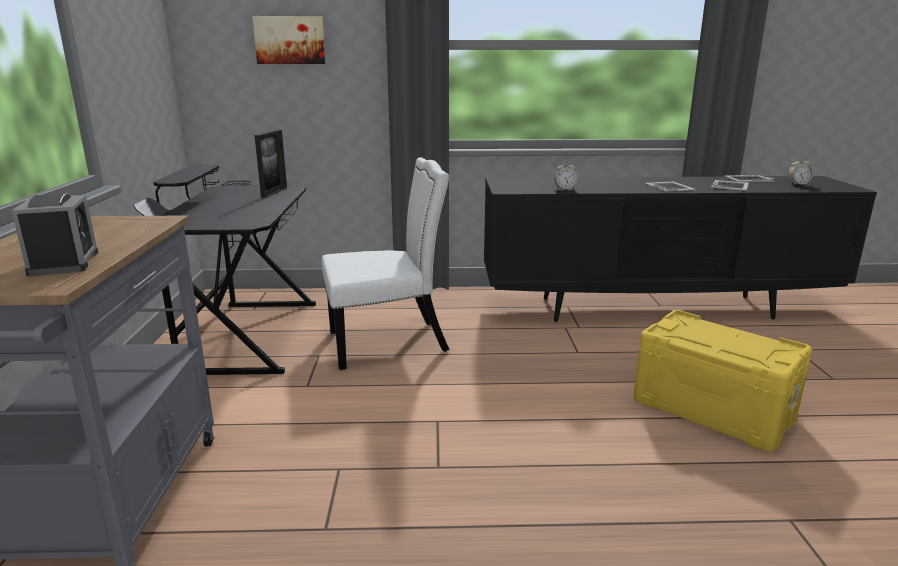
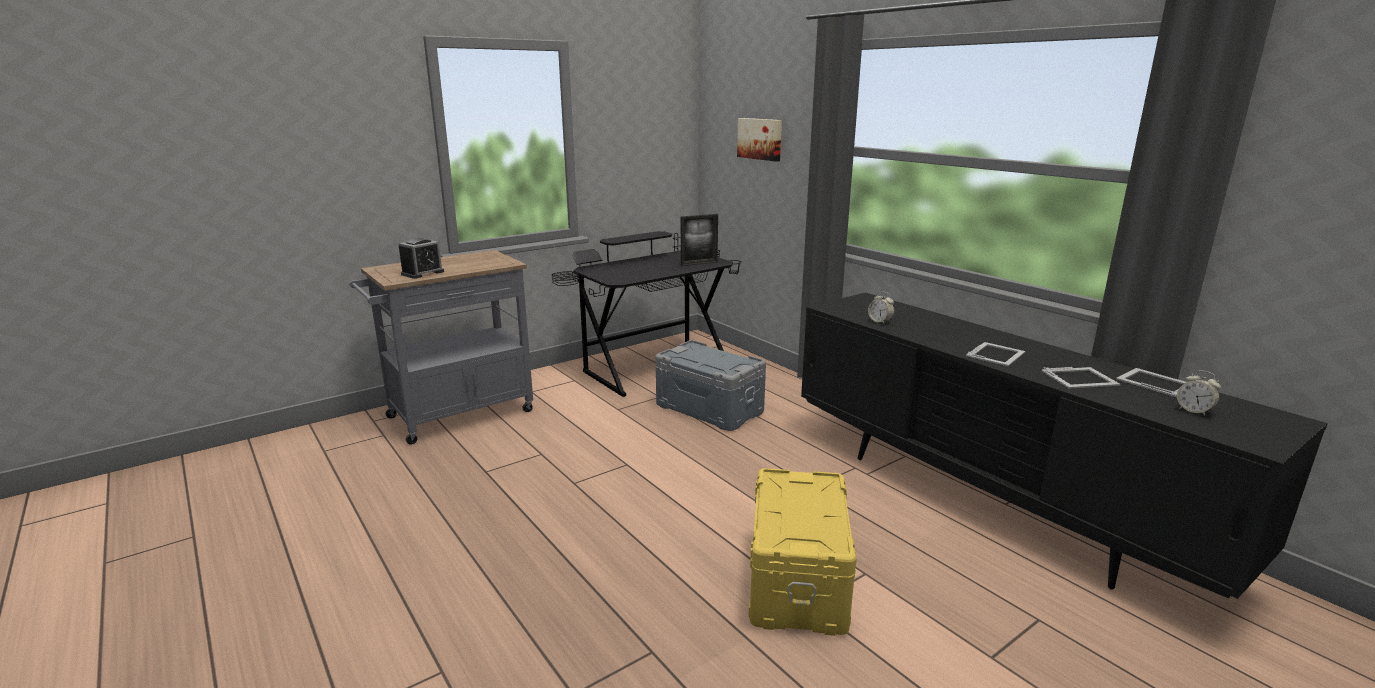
camera: 55 degrees right, 0 degrees up
white chair [322,157,450,370] -> grey storage box [655,340,766,431]

